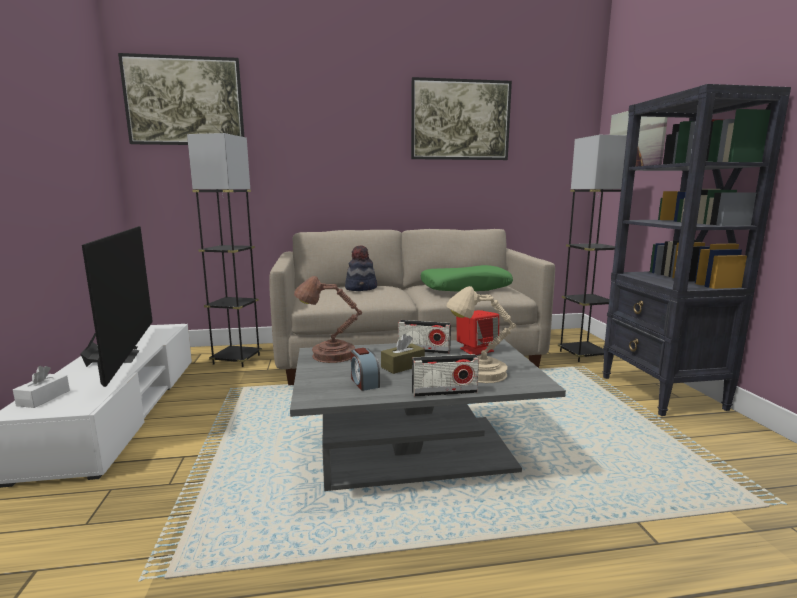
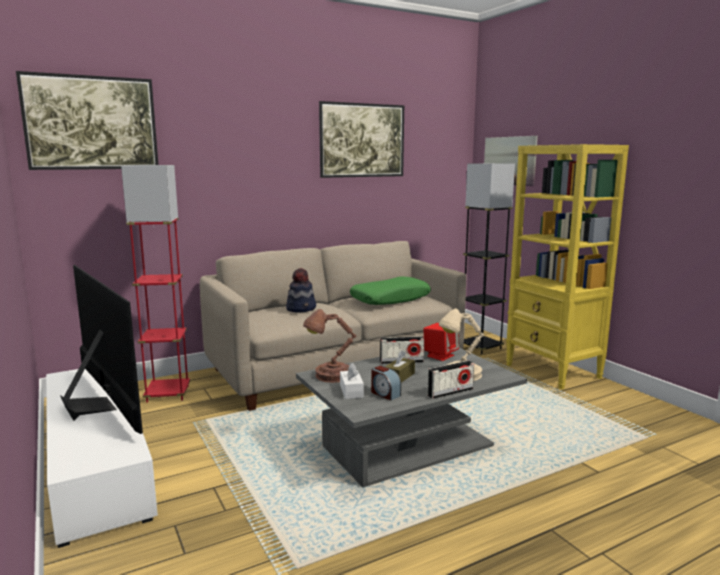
camera: 20 degrees left, 0 degrees up
white tissue box [13,366,70,408] -> white tissue box moved to [340,363,364,399]
grey floor lamp [187,133,262,367] -> red floor lamp [121,165,190,403]
black bookcase [602,84,791,416] -> yellow bookcase [506,144,629,390]

